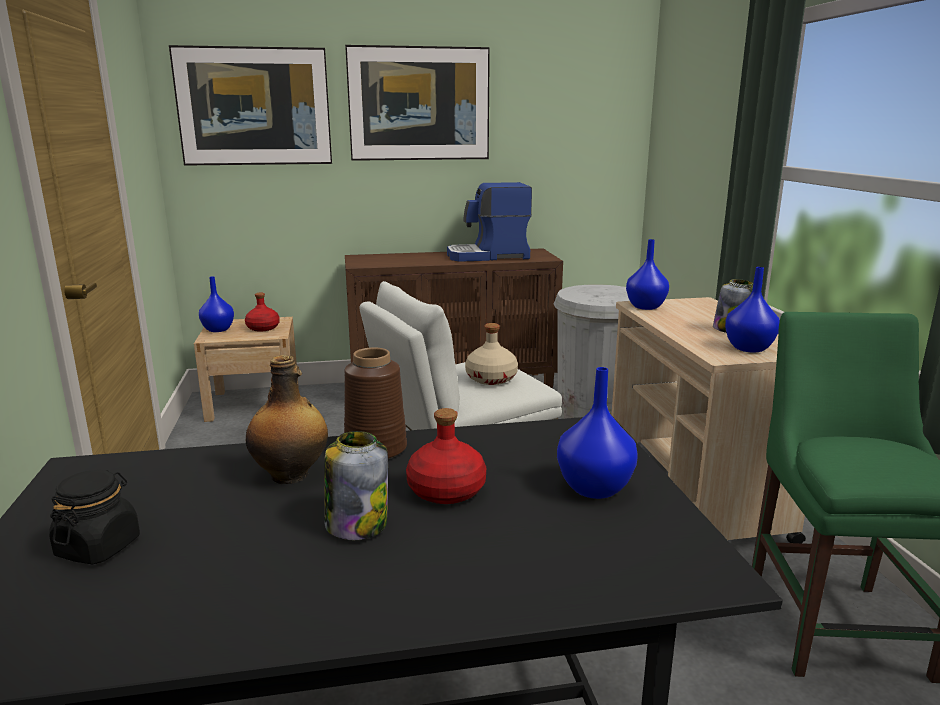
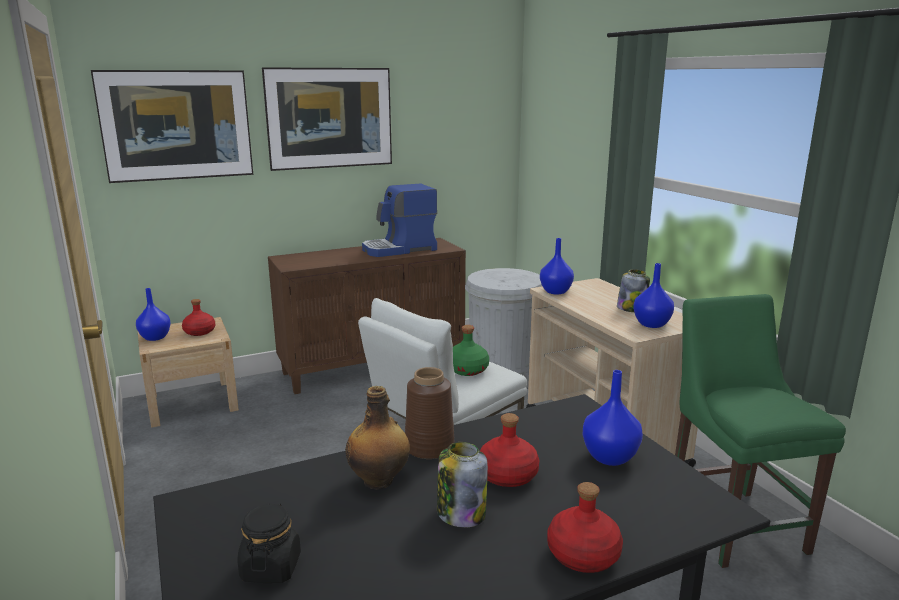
camera: 15 degrees left, 0 degrees up
beige bottle [465,323,518,385] -> green bottle [453,325,489,376]
none -> red bottle [547,482,623,573]

